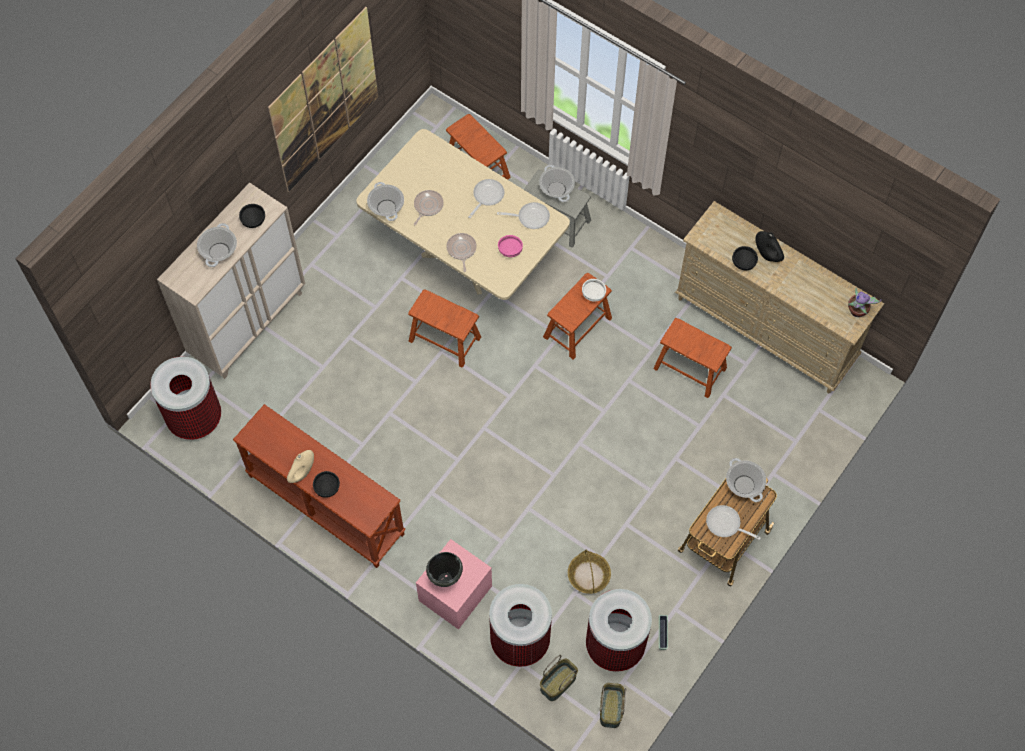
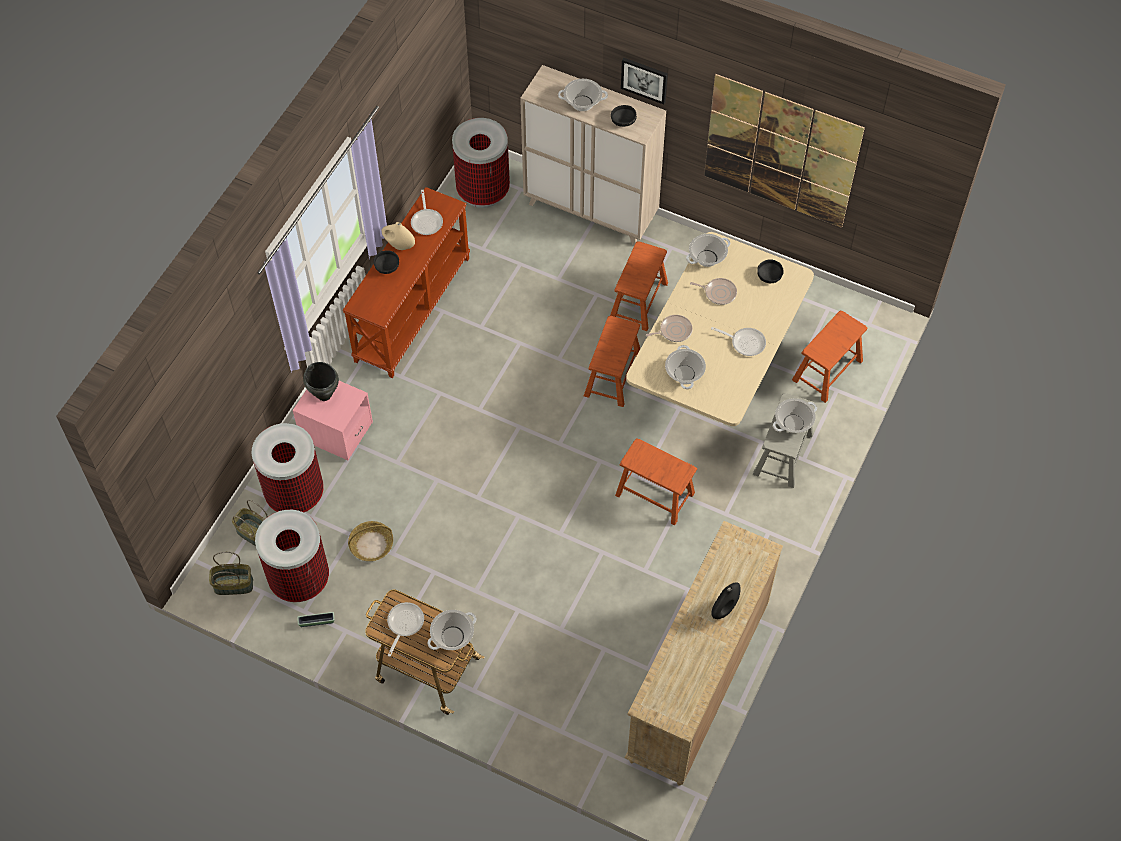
camera: 80 degrees right, 5 degrees down
frying pan [497,202,550,229] -> frying pan moved to [411,190,443,235]
pink bowl [498,235,523,257] -> cooking pot [665,345,706,389]
white bowl [582,279,606,302] -> none
brown stool [653,318,732,398] -> brown stool moved to [610,241,668,331]
black bowl [732,246,758,270] -> black bowl moved to [757,259,784,283]
potted plant [848,288,881,317] -> none
none -> picture [621,58,668,104]

